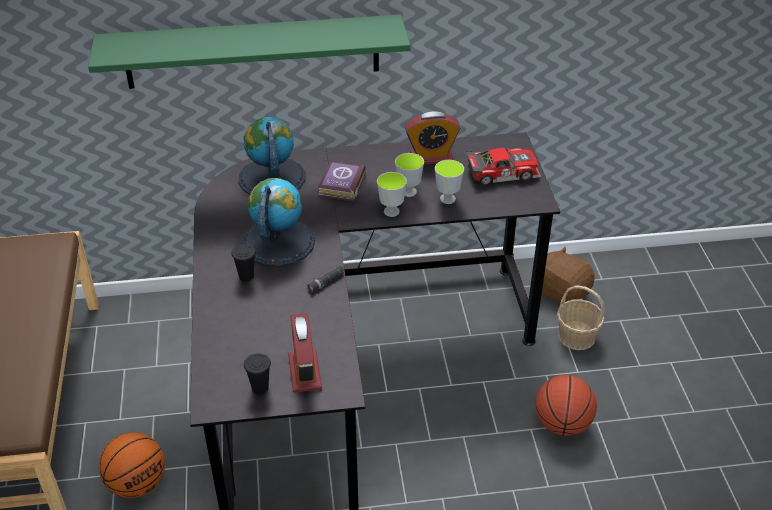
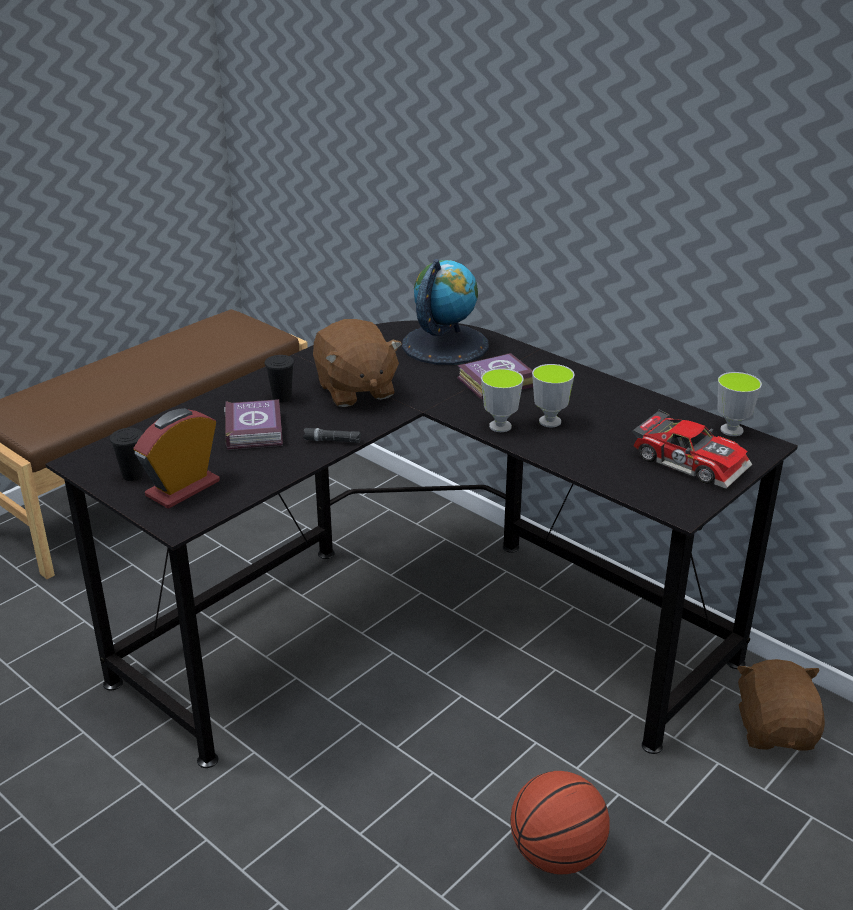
camera: 50 degrees right, 10 degrees down
green shelf [88,14,411,89] -> none
basketball [99,432,165,498] -> none
globe [242,178,315,267] -> brown plush toy [313,319,402,407]
alarm clock [405,111,460,164] -> none
cup [435,160,464,204] -> cup moved to [718,372,762,436]
basket [557,286,605,350] -> none
none -> book [225,399,283,450]

